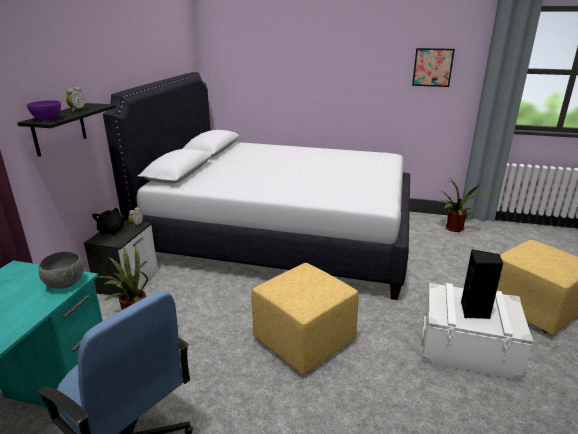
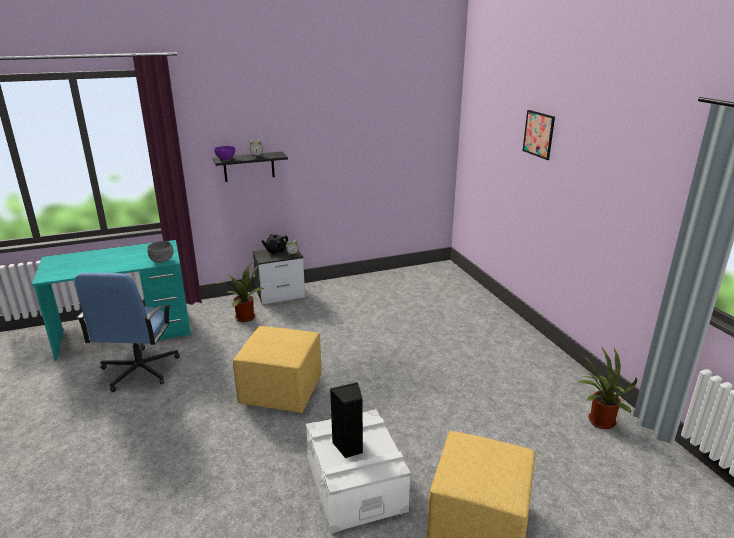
camera: 55 degrees right, 0 degrees up
white bed [103,72,410,300] -> none
picture [412,48,455,87] -> picture moved to [523,110,555,160]

